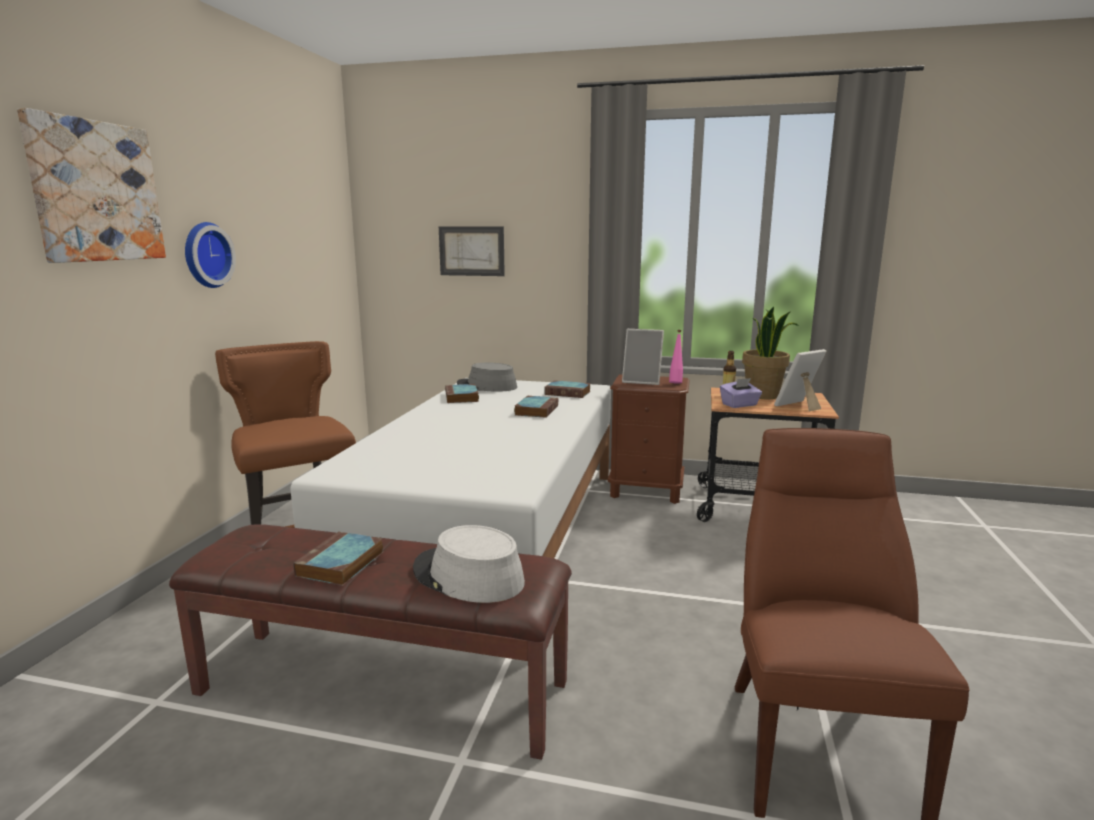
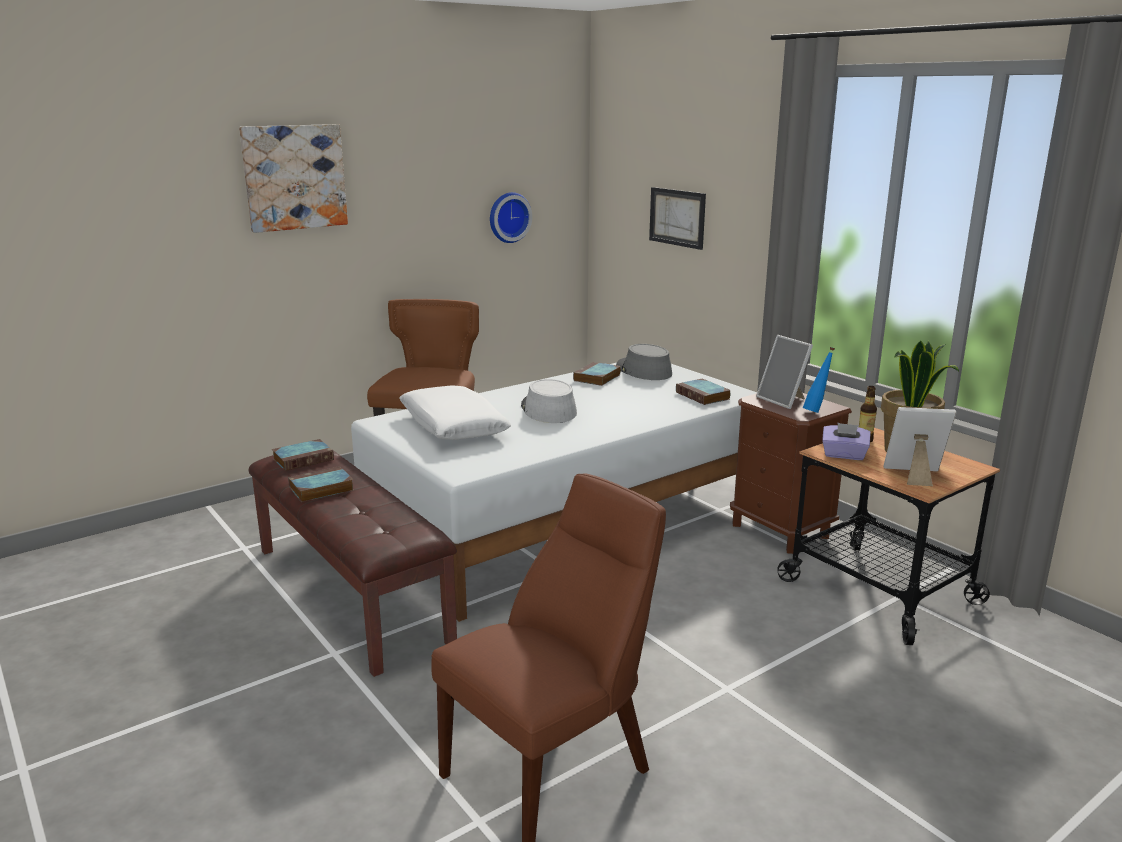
camera: 40 degrees right, 5 degrees up
wall clock [185,222,236,288] -> wall clock moved to [490,192,532,243]
grey hat [413,525,525,603] -> grey hat moved to [521,379,577,423]
book [514,396,558,418] -> book moved to [272,439,334,471]
pink bottle [669,330,683,384] -> blue bottle [803,347,835,413]
none -> white pillow [399,385,511,440]

